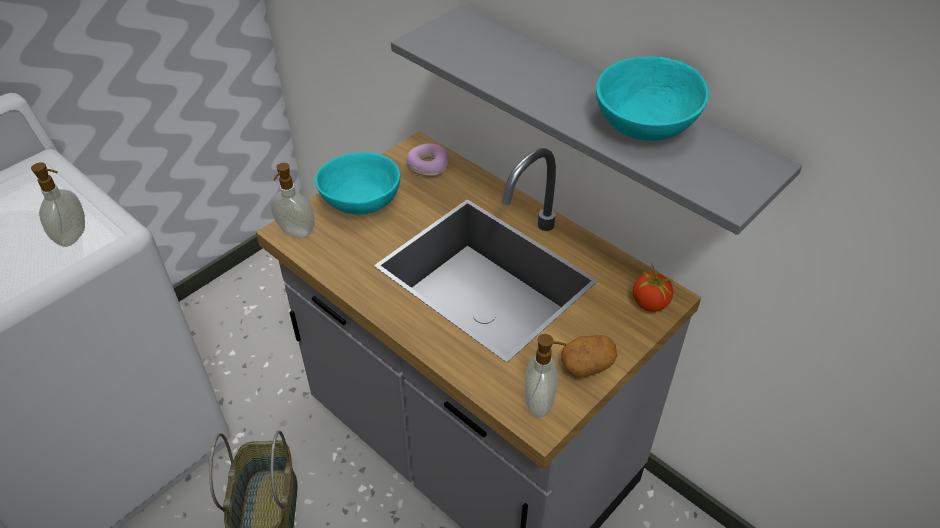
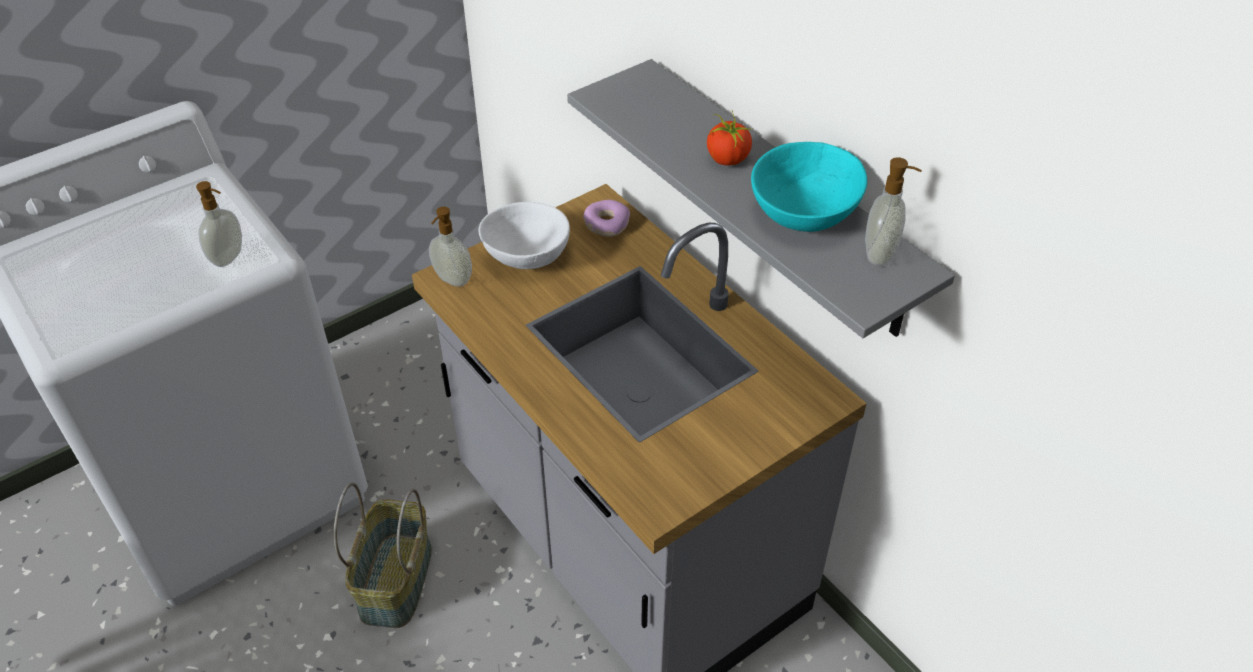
camera: 10 degrees right, 0 degrees up
turquoise bowl [315,152,400,215] -> white bowl [479,202,570,269]
soap dispenser [524,334,566,418] -> soap dispenser moved to [865,157,922,266]
potato [561,335,617,377] -> none
tomato [633,262,673,312] -> tomato moved to [707,111,753,166]

